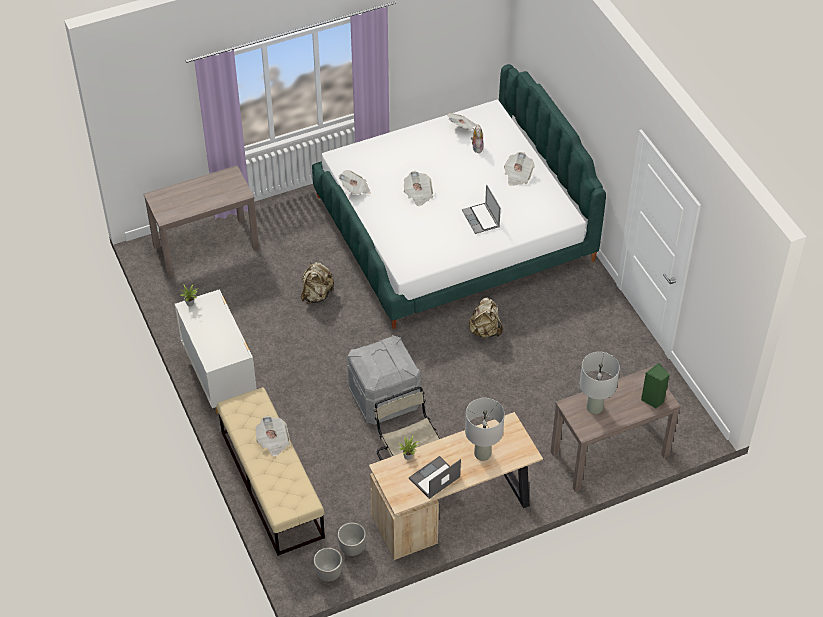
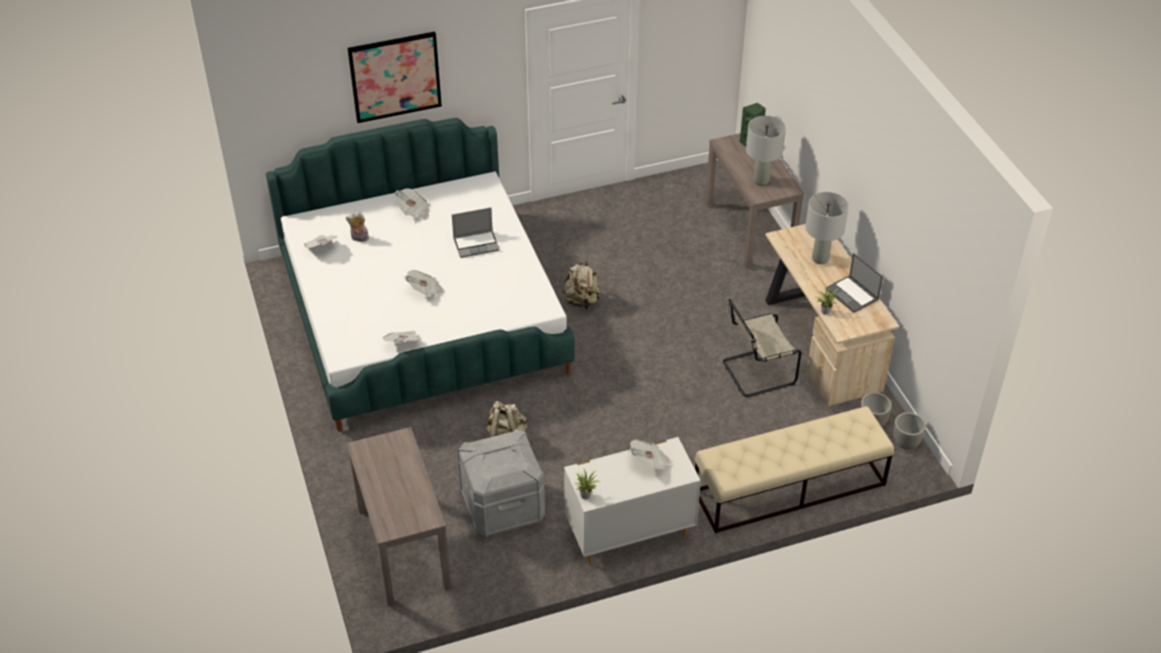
camera: 85 degrees left, 5 degrees down
newspaper [255,416,290,457] -> newspaper moved to [629,439,673,470]
grey storage box [347,335,420,425] -> grey storage box moved to [458,429,545,537]
none -> picture [347,32,442,123]

